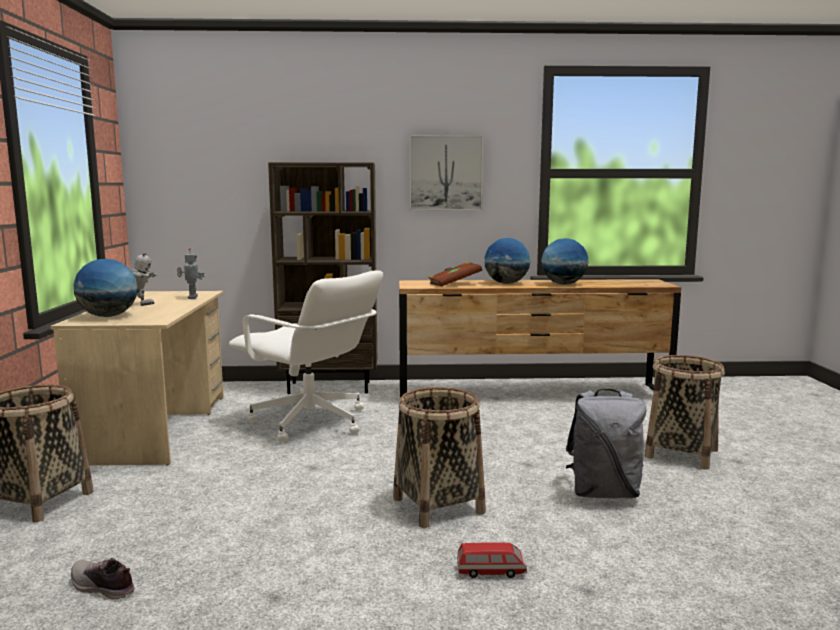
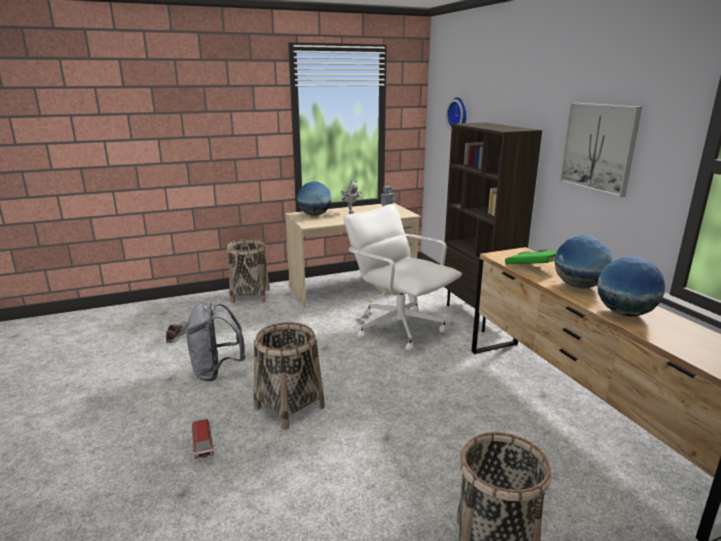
camera: 70 degrees right, 10 degrees up
white office chair [229,271,383,442] -> white office chair turned 120 degrees clockwise [344,204,462,351]
brown book [428,261,482,287] -> green book [505,249,558,264]
grey backpack [565,389,646,498] -> grey backpack moved to [186,303,246,381]
none -> wall clock [446,97,467,130]

